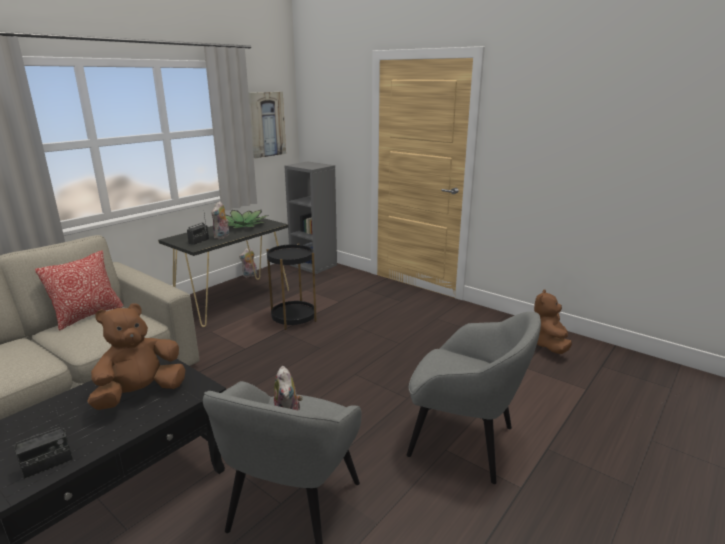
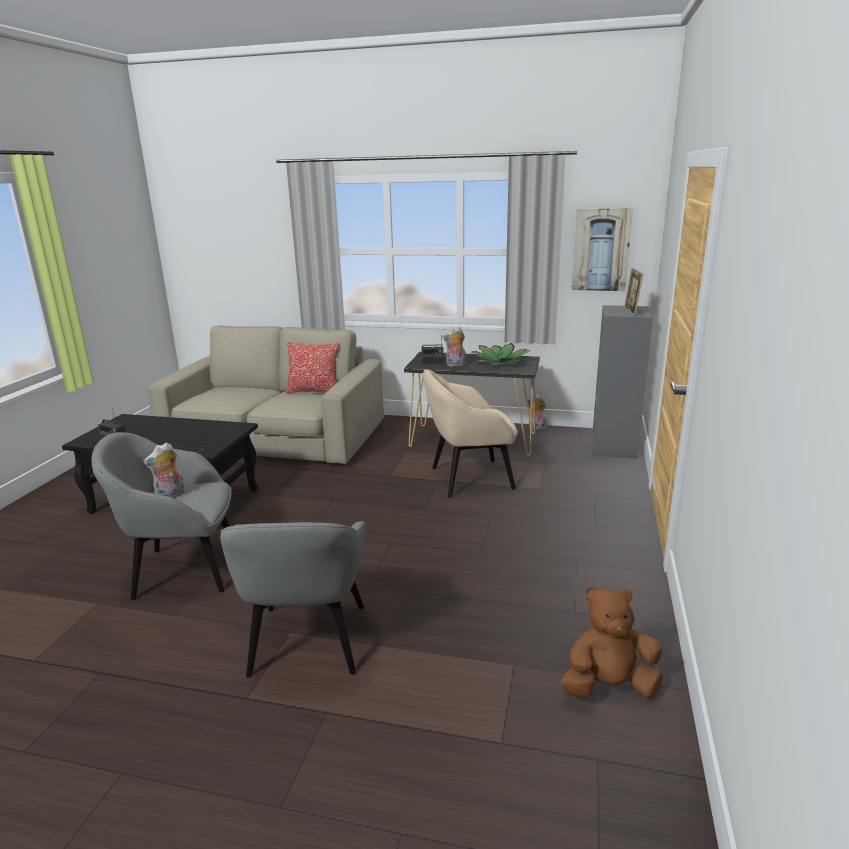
camera: 65 degrees right, 0 degrees up
brown plush toy [87,303,185,410] -> none
black side table [267,244,317,330] -> beige armchair [423,369,518,498]
none -> picture frame [624,267,643,316]

